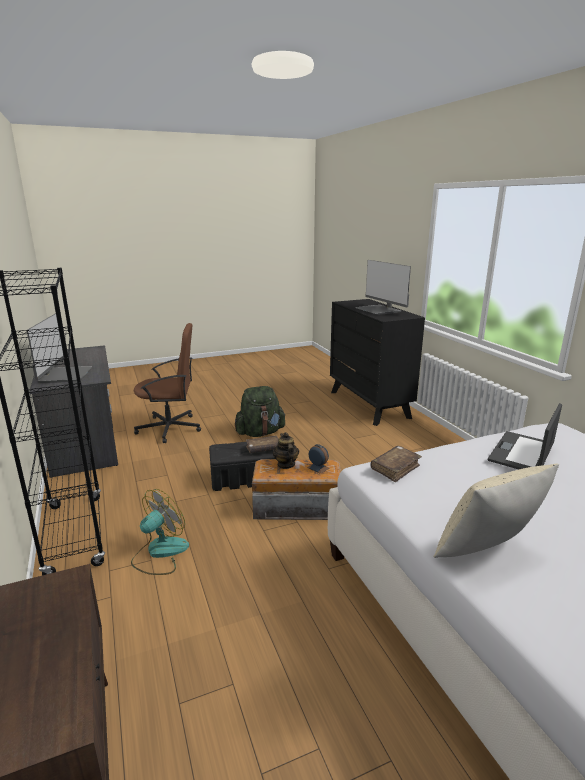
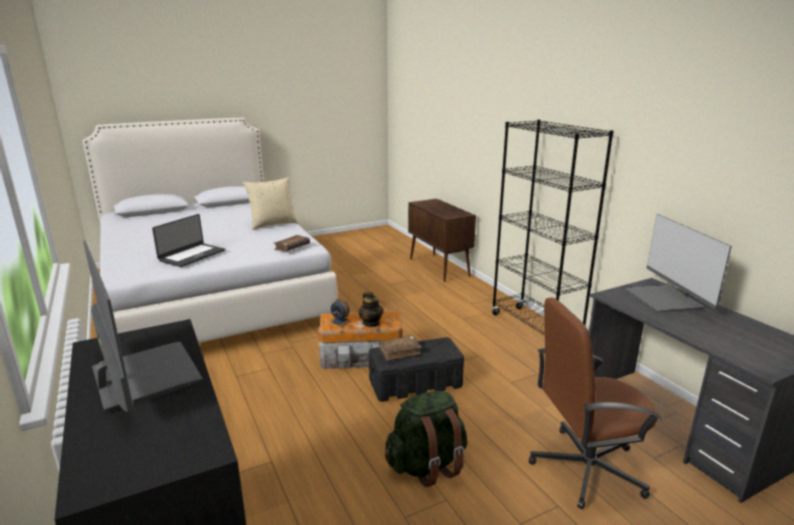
camera: 175 degrees right, 0 degrees up
fan [131,489,189,575] -> none

